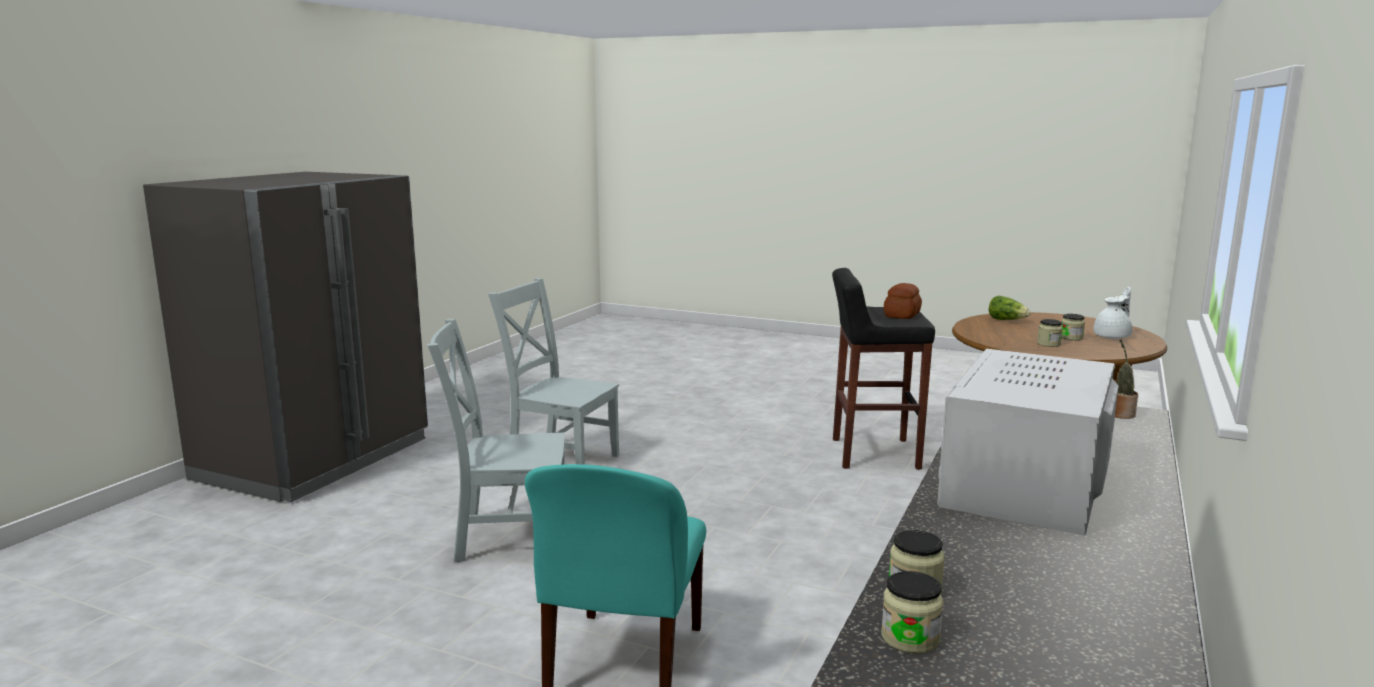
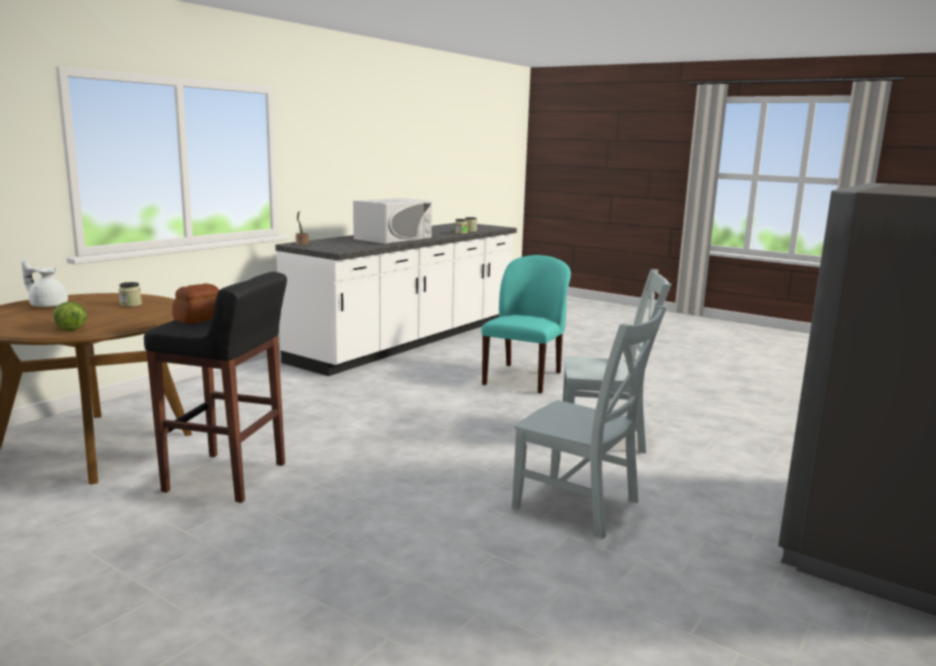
camera: 170 degrees left, 0 degrees up
jar [1061,314,1085,341] -> none
white teapot [1093,287,1132,339] -> white teapot turned 45 degrees clockwise [21,259,68,308]

